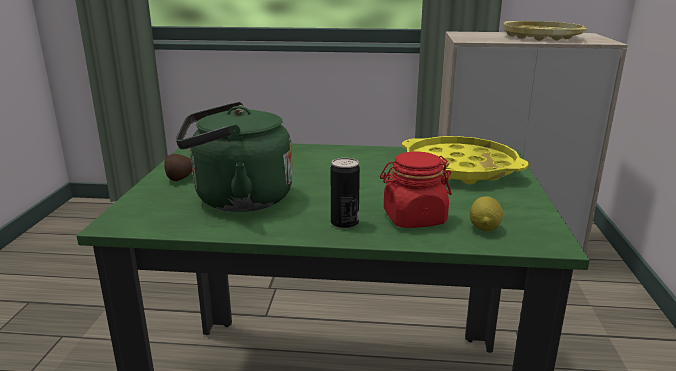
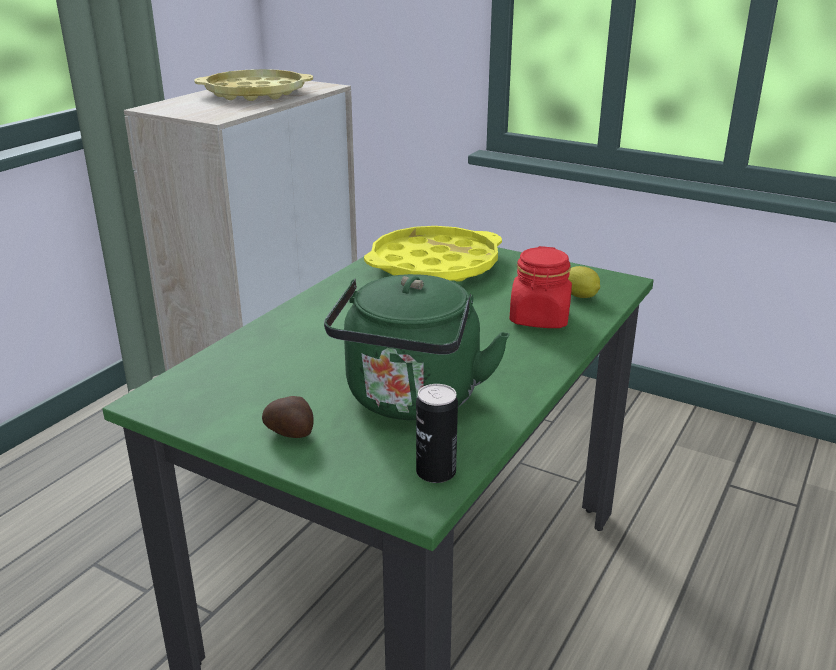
camera: 65 degrees left, 5 degrees up
can [331,158,360,229] -> can moved to [416,384,458,483]

